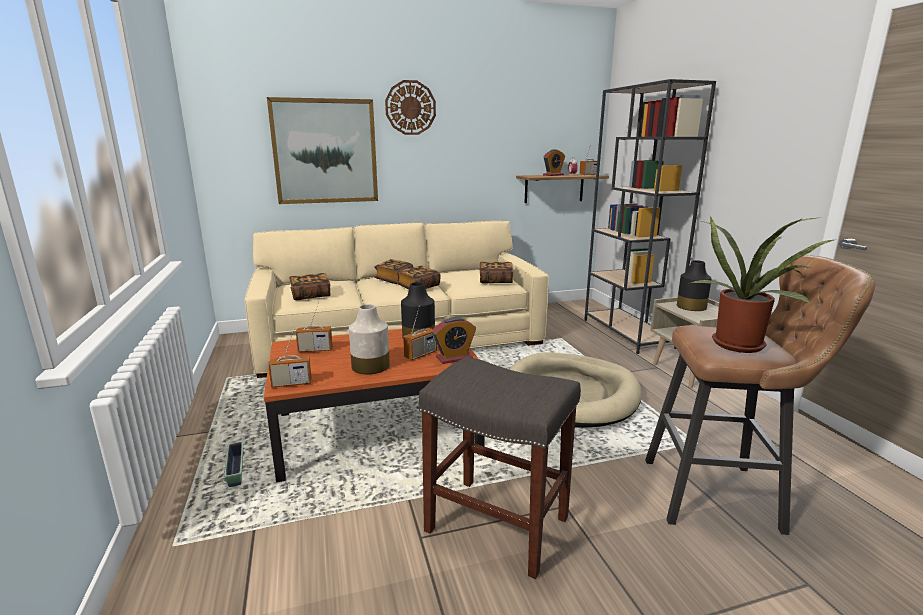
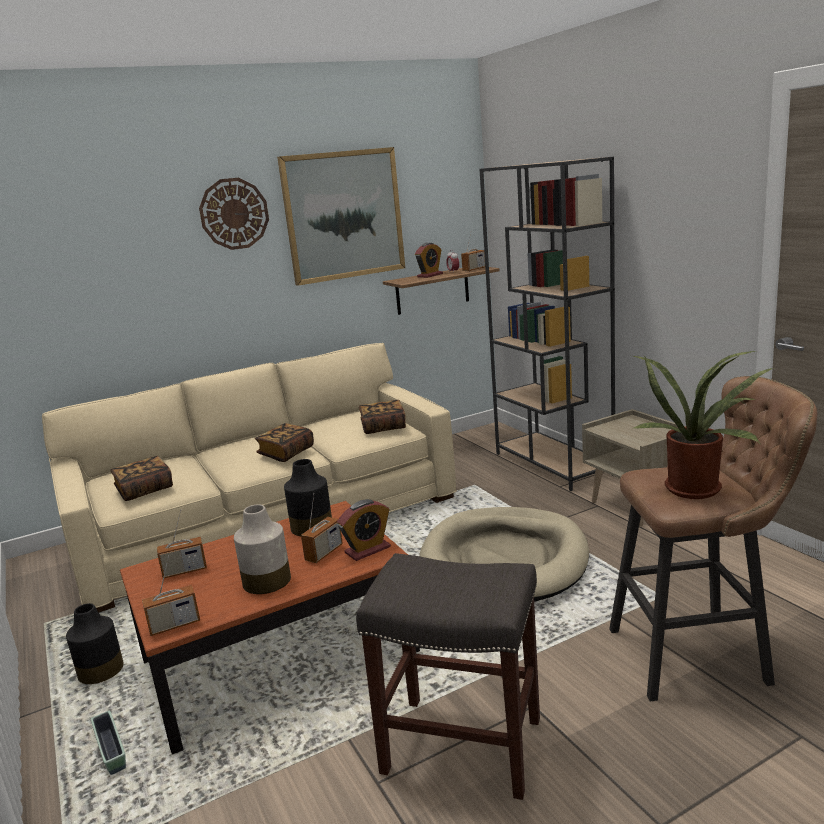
camera: 10 degrees left, 0 degrees up
picture [267,97,378,204] -> picture moved to [277,147,405,286]
book [374,259,414,284] -> none
black vase [677,260,712,311] -> black vase moved to [66,603,124,684]

